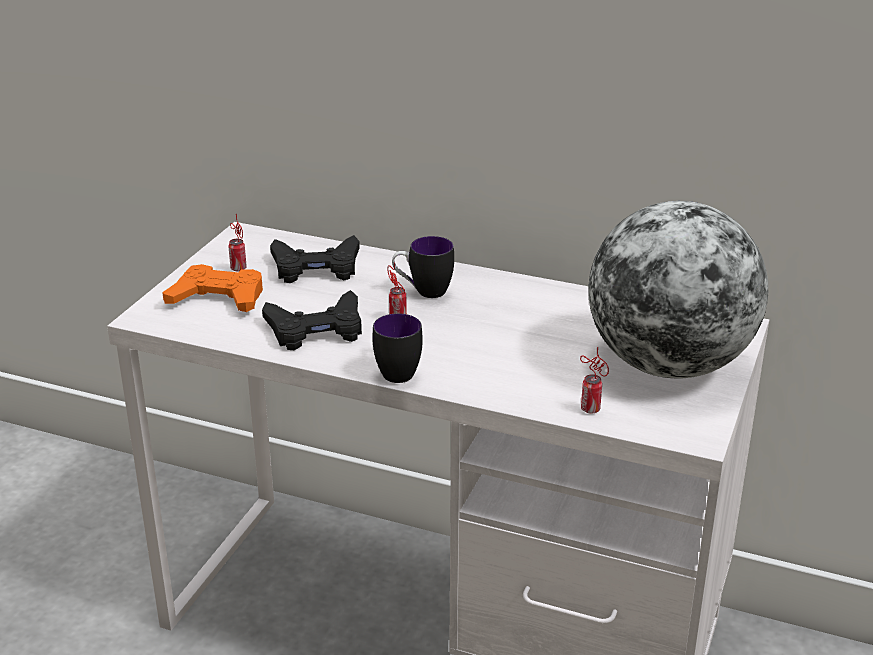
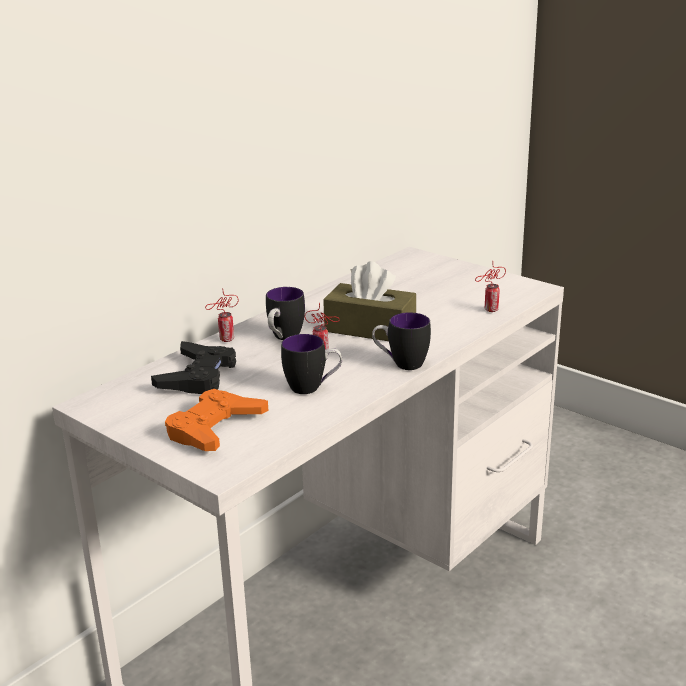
camera: 70 degrees left, 5 degrees down
can [228,214,247,271] -> can moved to [205,288,239,342]
black game controller [262,290,362,350] -> mug [281,334,343,394]
globe [588,201,768,379] -> none
none -> brown tissue box [323,261,416,341]

